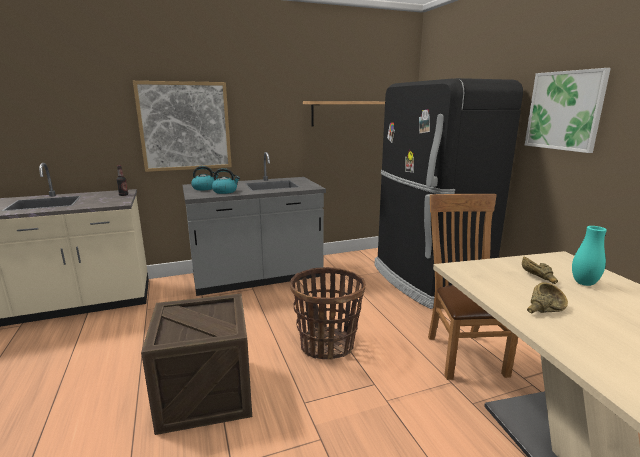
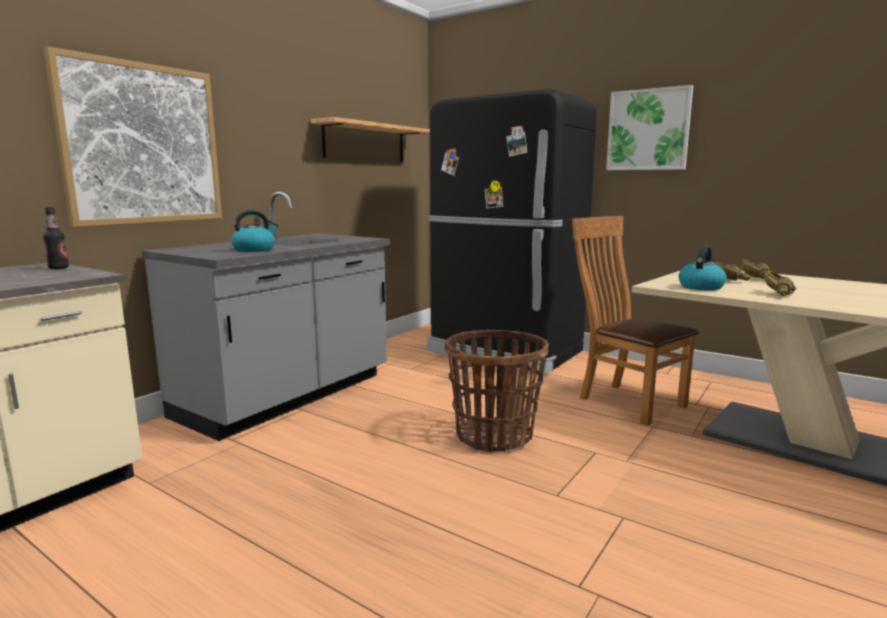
camera: 35 degrees left, 5 degrees down
crate [141,293,252,435] -> none
kettle [191,166,219,190] -> kettle moved to [679,246,727,290]
turquoise vase [572,226,607,286] -> brown bowl [741,259,770,279]

